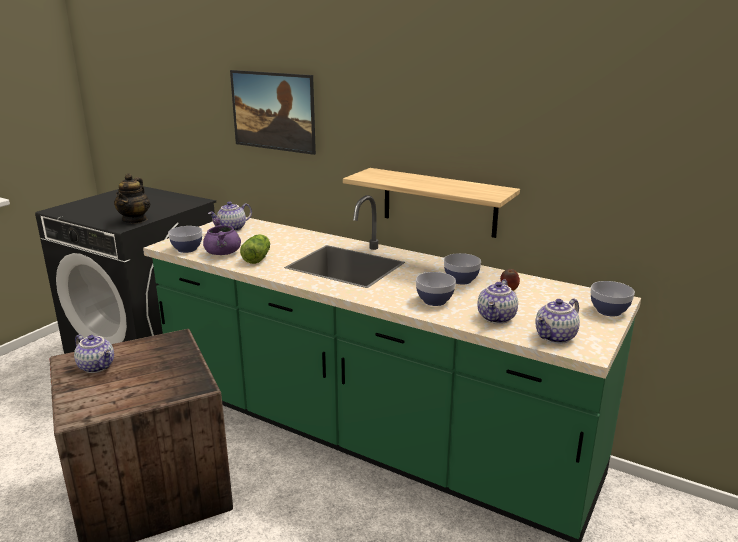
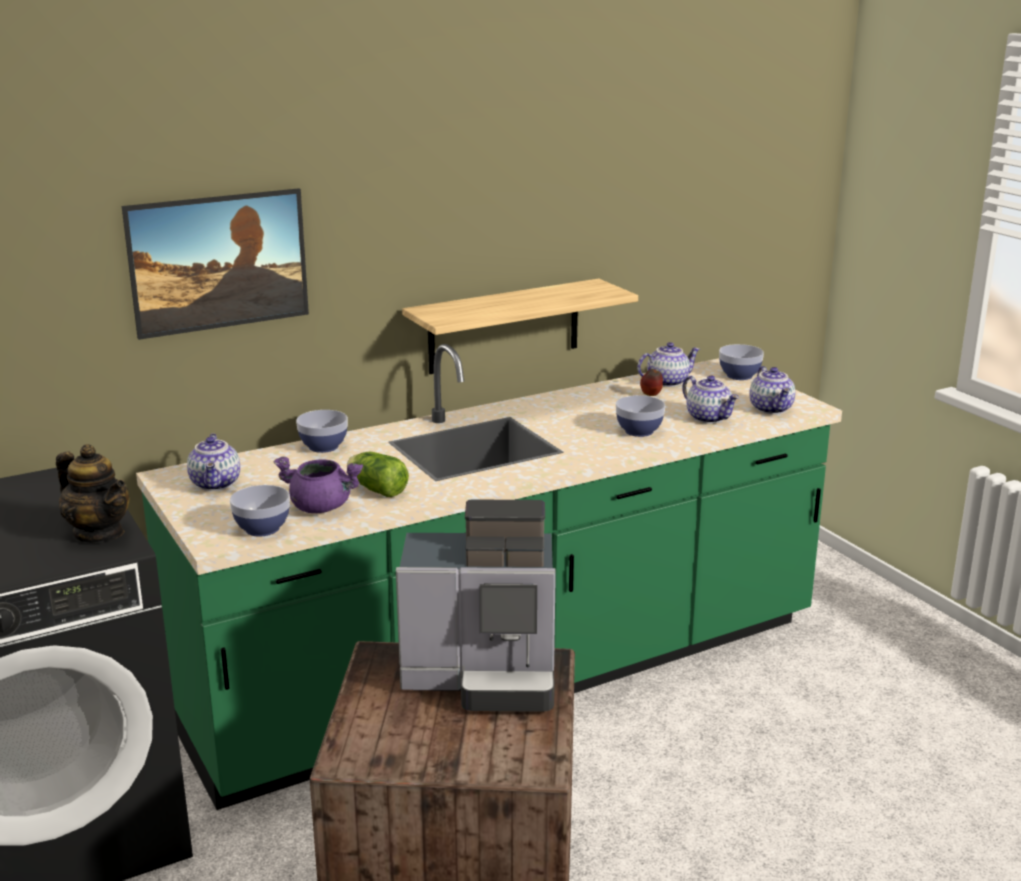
camera: 60 degrees left, 0 degrees up
teapot [74,334,114,373] -> teapot moved to [637,342,700,387]
bowl [444,253,481,285] -> bowl moved to [296,410,348,453]
none -> coffee machine [396,499,556,712]

